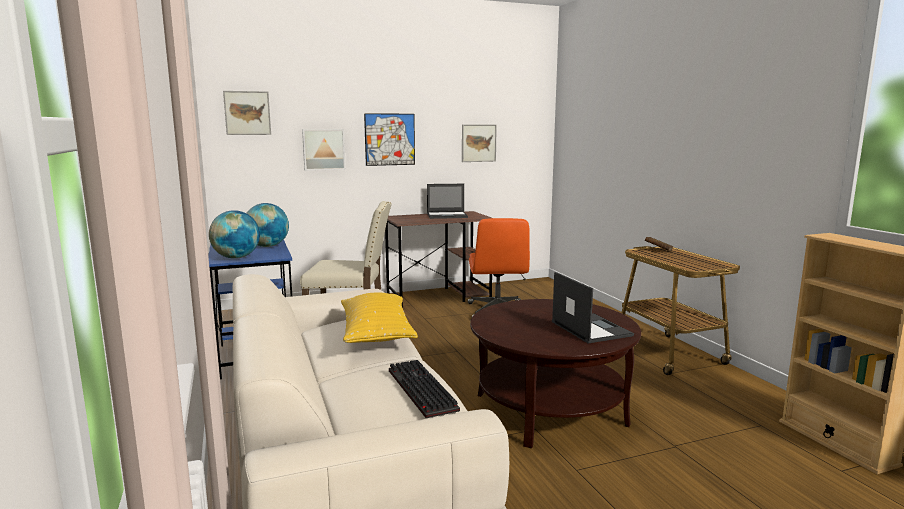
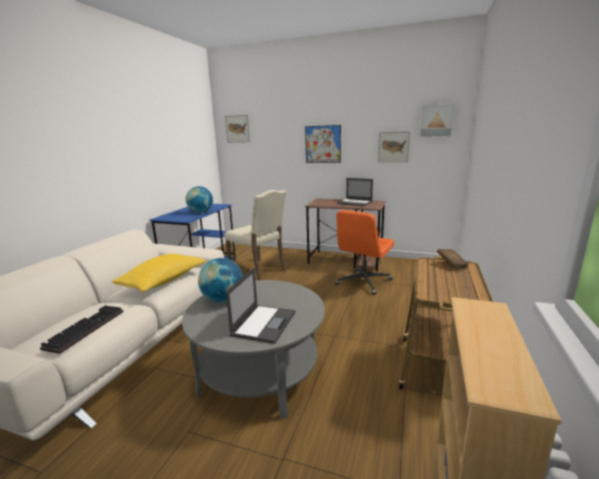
camera: 40 degrees right, 5 degrees up
globe [209,210,260,259] -> globe moved to [198,258,243,303]
picture [302,129,346,171] -> picture moved to [419,104,455,138]
brown coffee table [470,299,641,448] -> grey coffee table [182,280,325,420]

